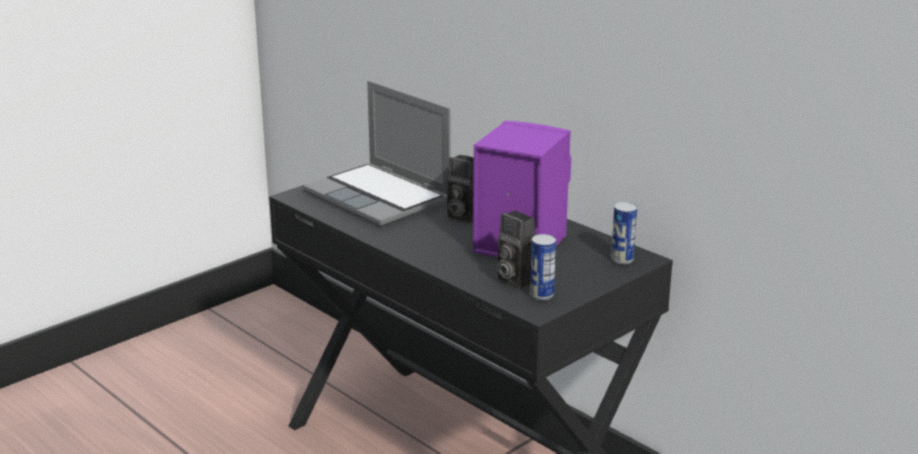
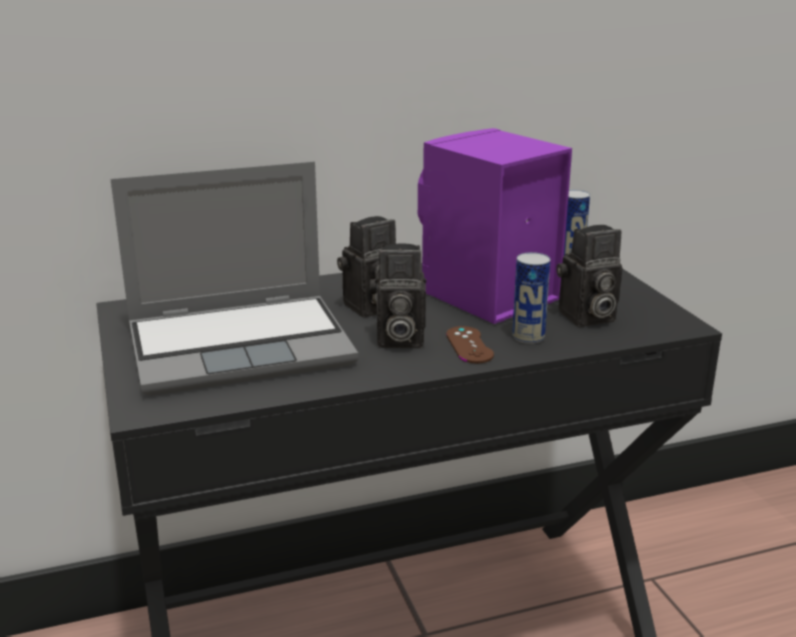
camera: 65 degrees left, 0 degrees up
can [530,234,556,301] -> can moved to [512,252,551,344]
none -> camera [370,243,426,348]
none -> brown game controller [446,326,494,363]

